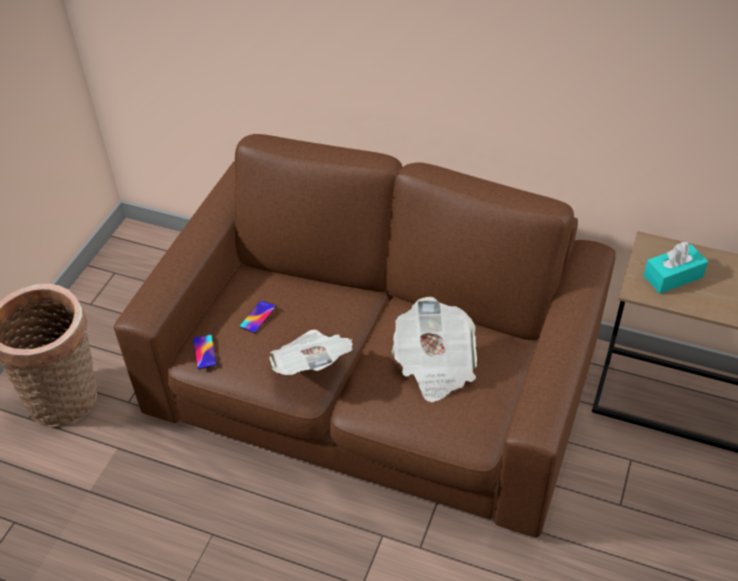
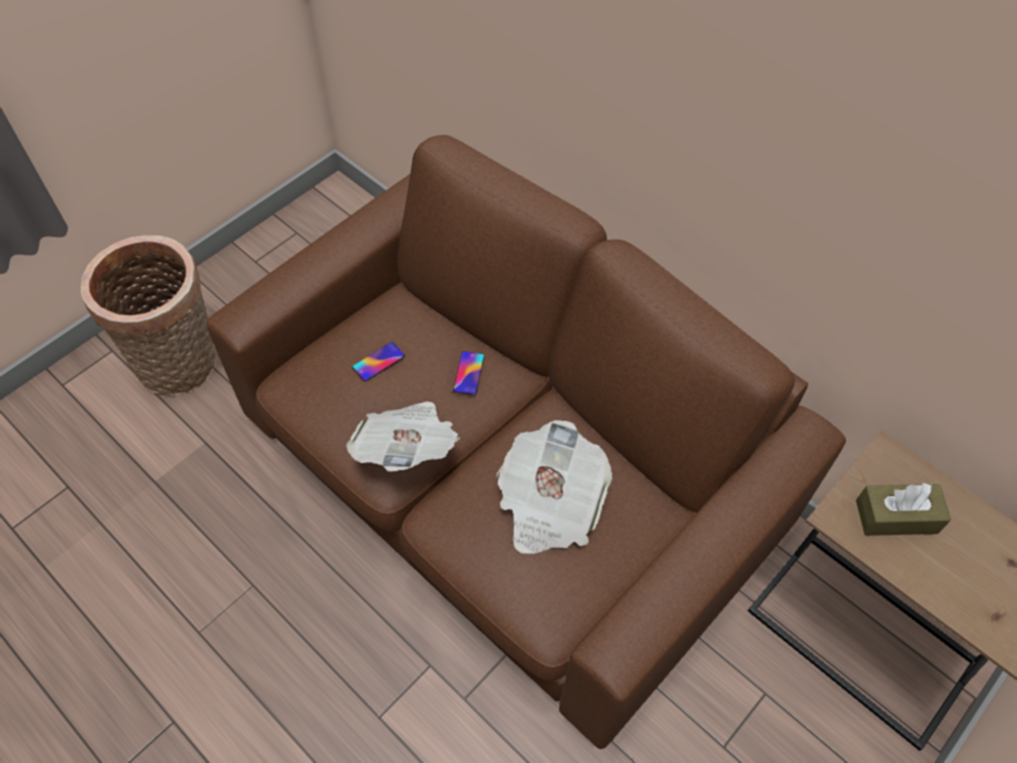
camera: 20 degrees right, 10 degrees up
phone [193,335,217,369] -> phone moved to [453,351,484,395]
turquoise tissue box [644,242,708,294] -> brown tissue box [856,483,951,536]

